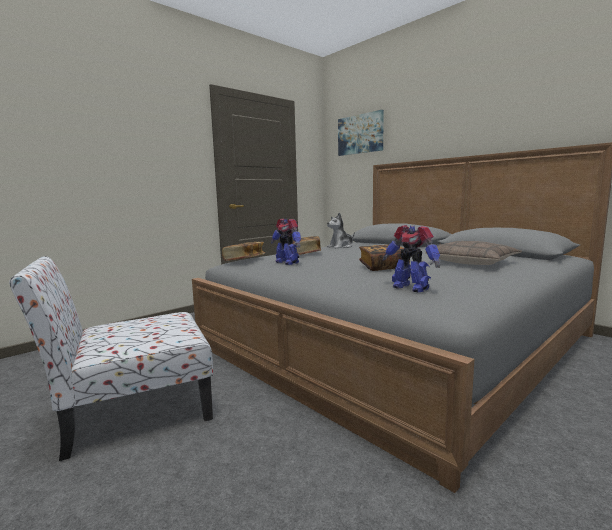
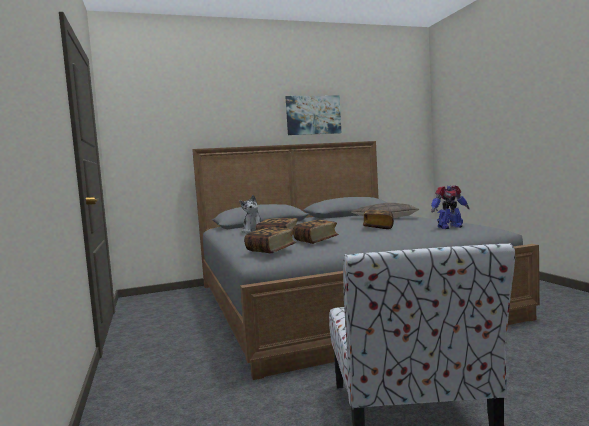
camera: 65 degrees left, 5 degrees down
toy robot [271,218,301,265] -> book [293,220,339,244]
picture [338,110,384,156] -> picture moved to [286,96,341,135]

